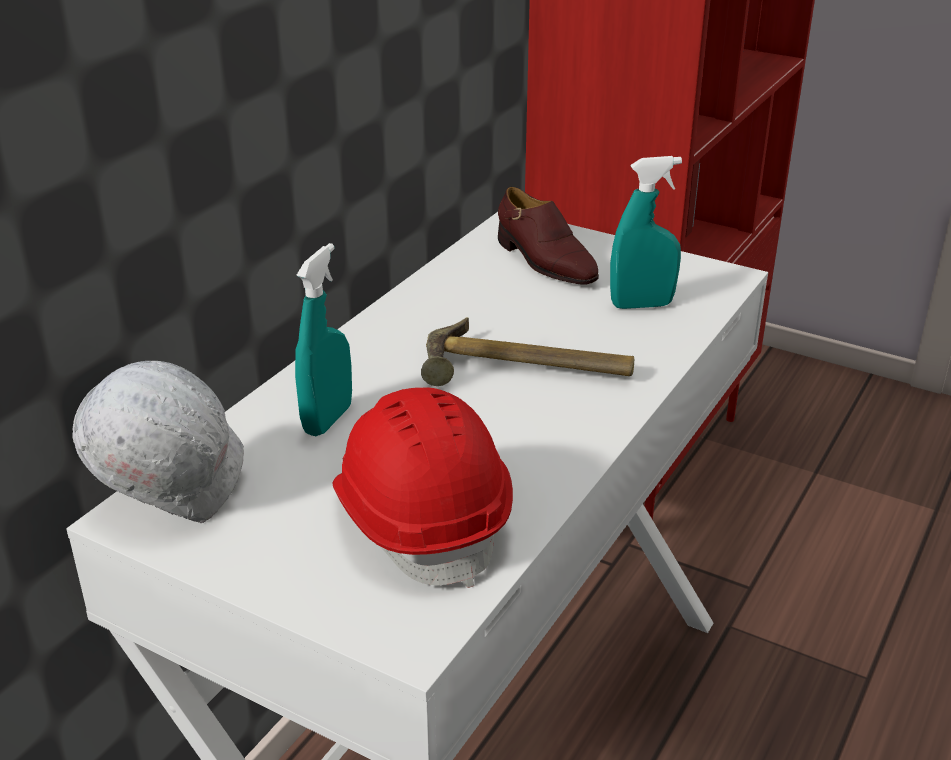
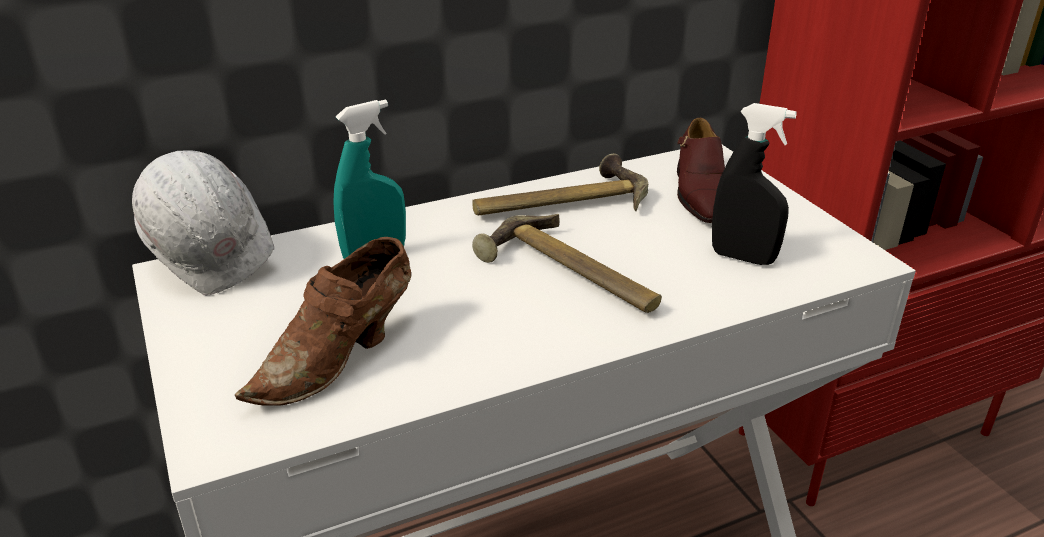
camera: 35 degrees right, 0 degrees up
red hard hat [333,387,513,588] -> brown shoe [235,237,411,406]
turquoise spray bottle [610,156,682,309] -> black spray bottle [712,103,797,265]
none -> hammer [472,154,648,215]

